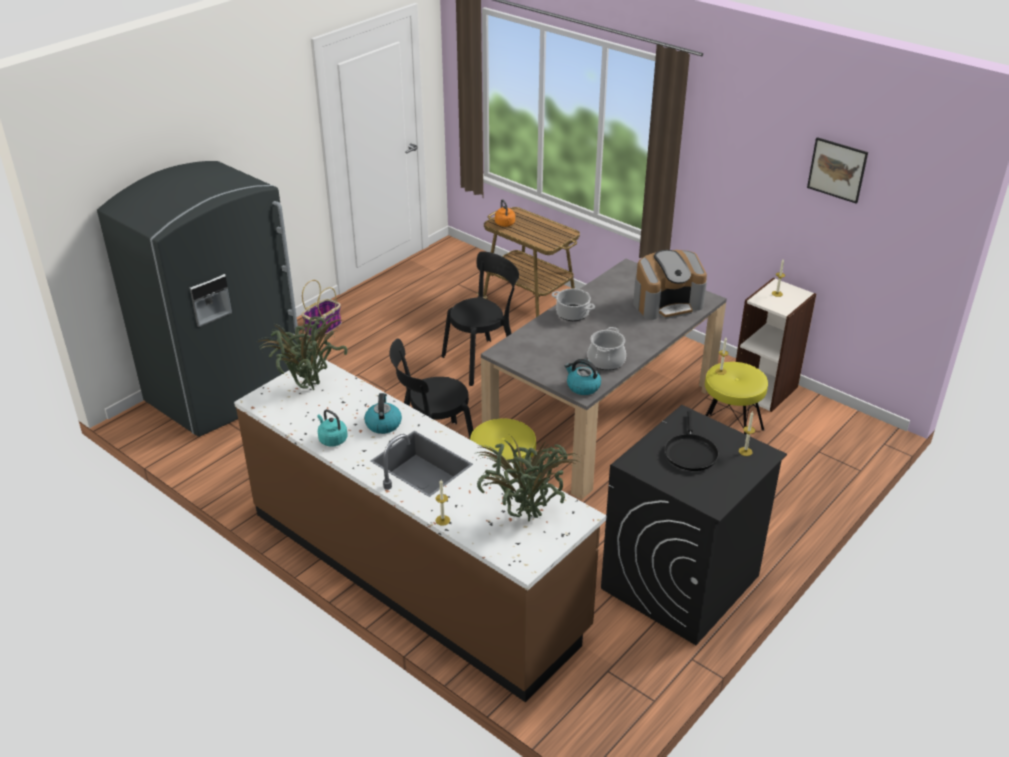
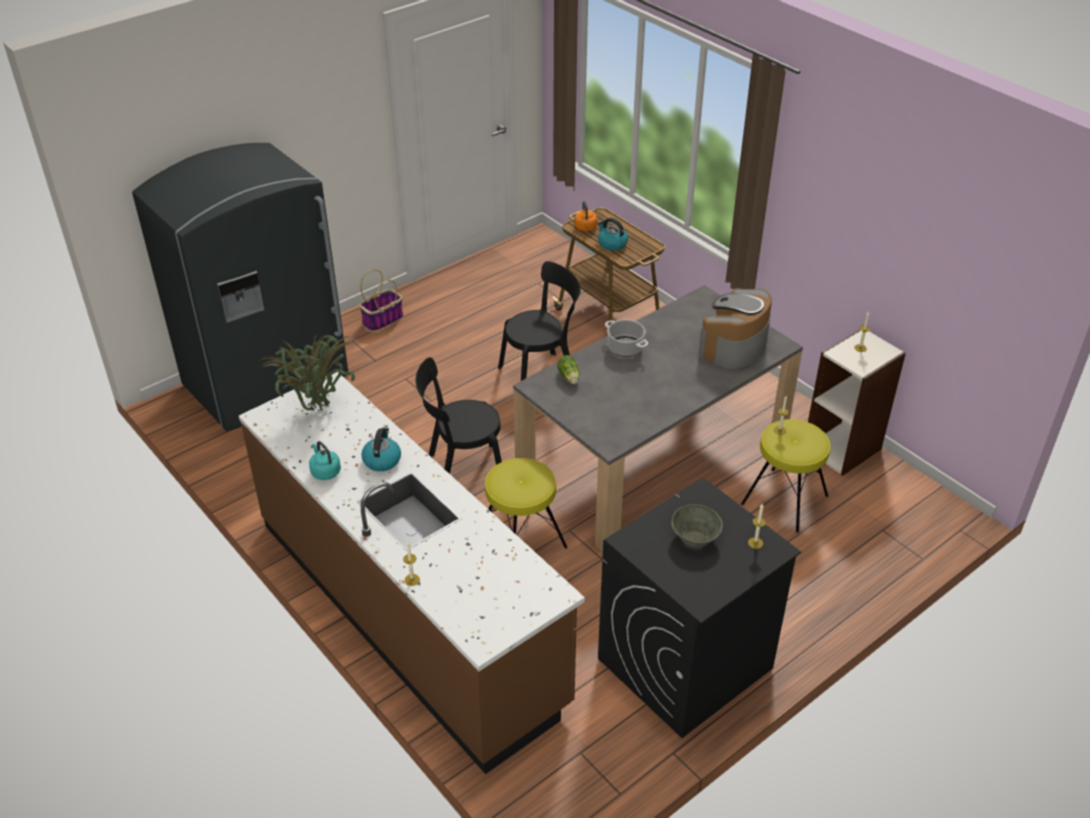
camera: 10 degrees right, 5 degrees up
potted plant [474,435,580,522] -> none
kettle [565,359,601,395] -> kettle moved to [597,218,628,250]
cooking pot [588,327,626,370] -> none
coffee machine [633,250,707,320] -> coffee machine turned 135 degrees clockwise [699,288,772,369]
black frying pan [665,411,719,471] -> grey bowl [672,504,723,546]
picture [807,137,868,204] -> none
none -> lettuce [557,355,580,384]

